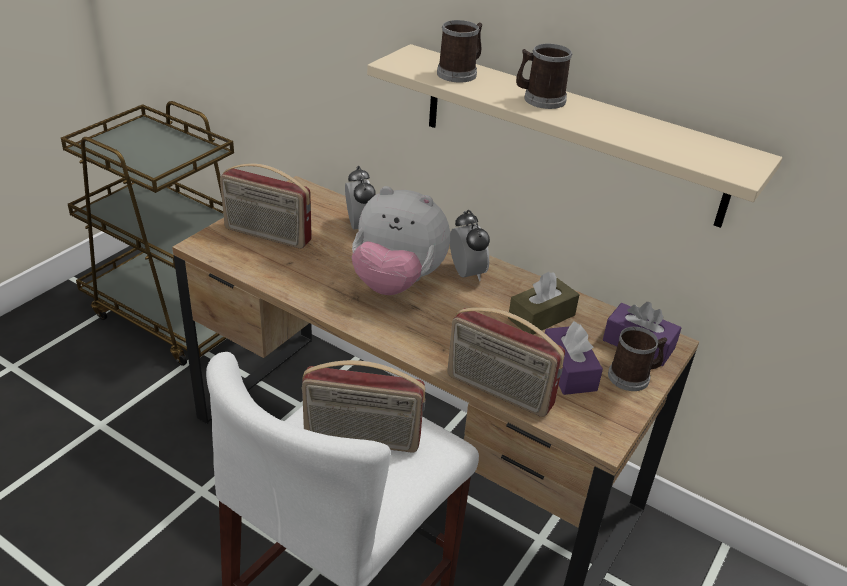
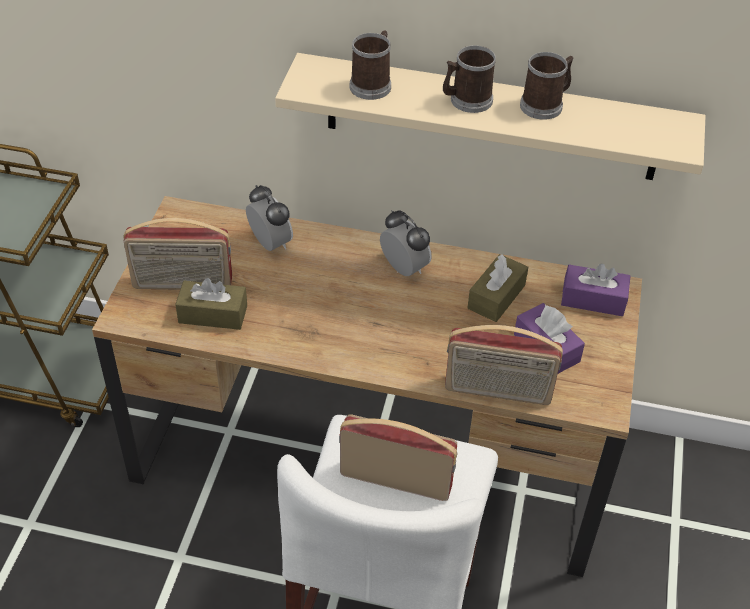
camera: 20 degrees left, 10 degrees up
radio [302,360,426,453] -> radio turned 150 degrees counterclockwise [339,414,457,501]
plush toy [352,186,450,295] -> none
mug [608,327,667,391] -> mug moved to [520,52,573,120]
none -> brown tissue box [175,278,247,330]

